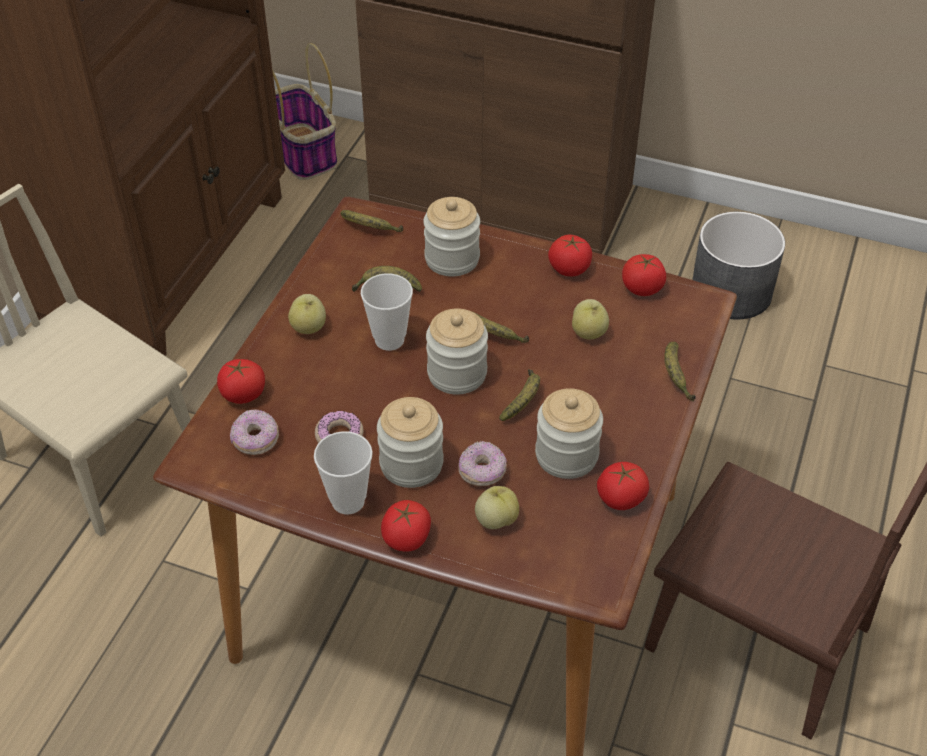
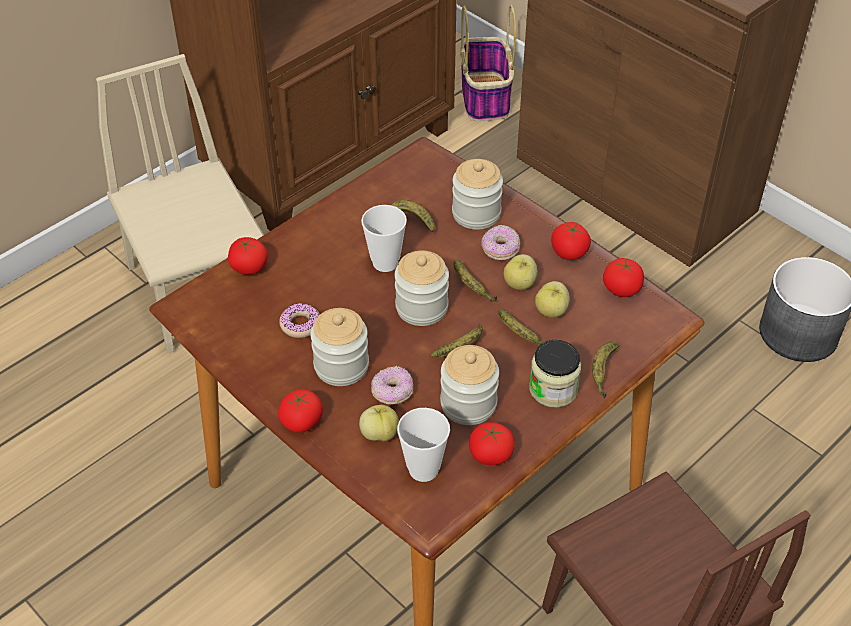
camera: 25 degrees right, 0 degrees up
donut [230,409,279,455] -> donut moved to [481,225,520,260]
apple [288,294,326,334] -> apple moved to [504,254,538,290]
cup [314,431,373,515] -> cup moved to [397,408,450,482]
banana [340,210,404,232] -> banana moved to [498,309,543,345]
none -> jar [529,340,581,408]

